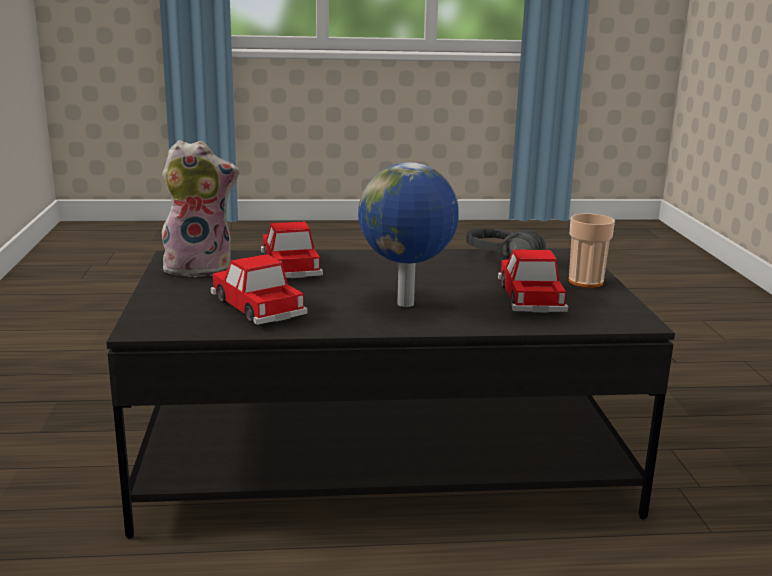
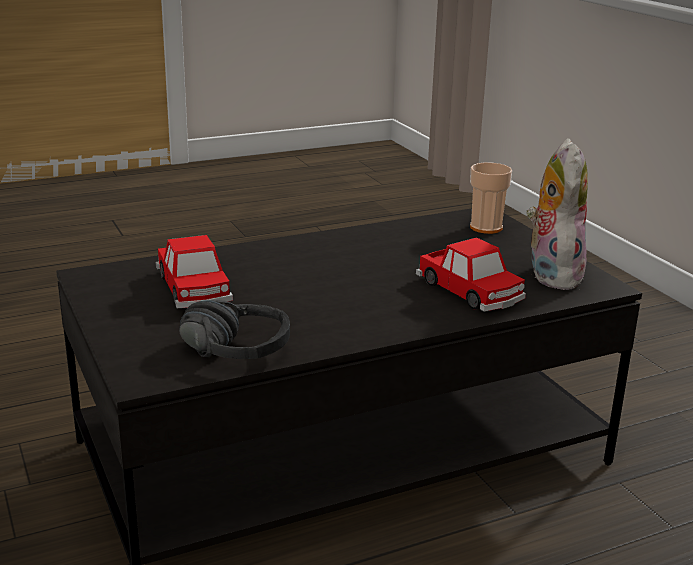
camera: 160 degrees right, 5 degrees up
plush toy [162,140,239,277] -> plush toy turned 120 degrees clockwise [527,138,588,290]
toy car [211,254,308,325] -> none
globe [358,162,459,307] -> none
cup [569,214,615,288] -> cup moved to [470,162,512,234]

